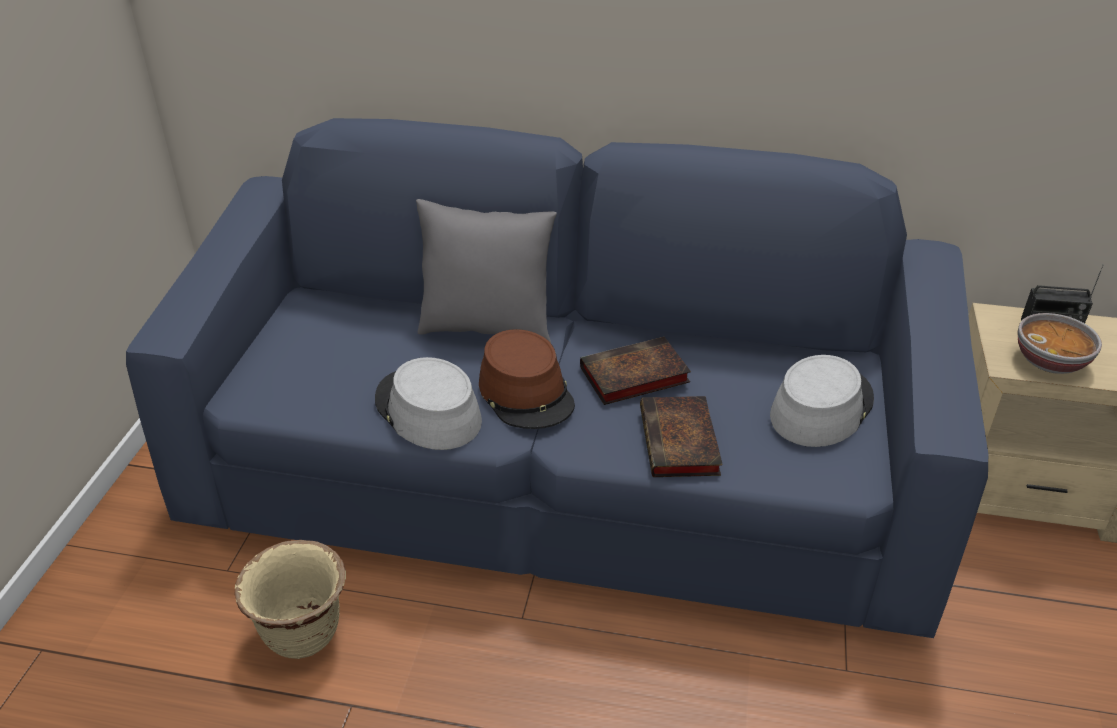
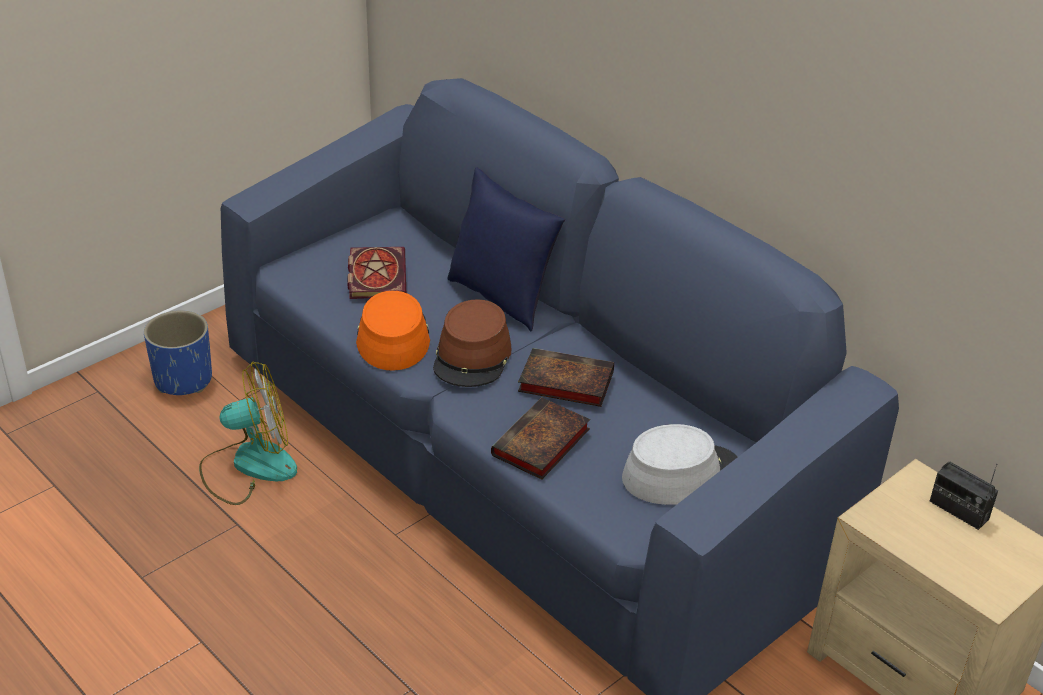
camera: 35 degrees right, 0 degrees up
beige planter [235,540,346,659] -> fan [199,362,297,505]
grey hat [375,357,482,450] -> orange hat [356,291,430,371]
grey pillow [416,199,557,343] -> blue pillow [447,167,565,331]
bowl [1017,313,1102,374] -> none
none -> blue planter [144,310,212,395]
none -> book [347,247,406,299]

